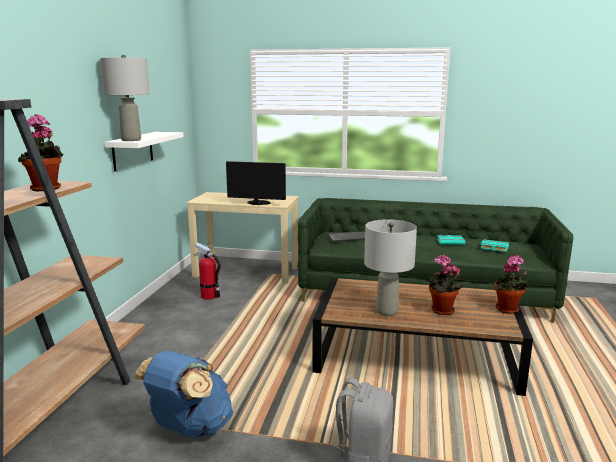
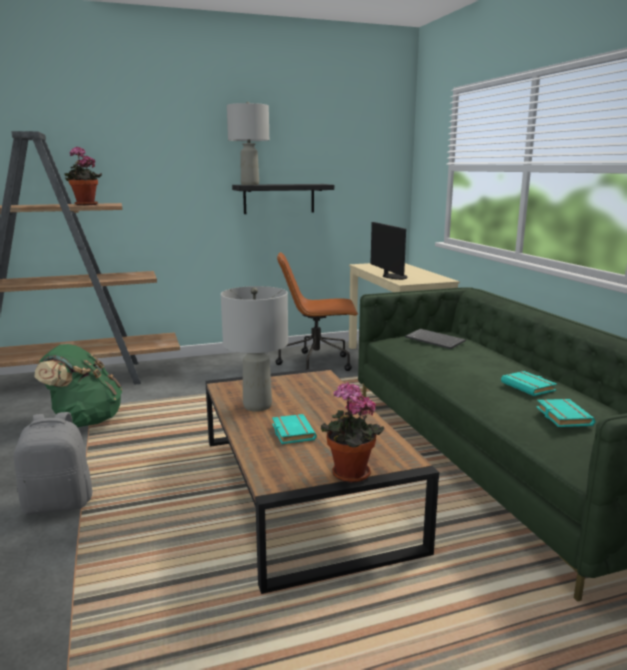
camera: 60 degrees right, 0 degrees up
white shelf [105,132,184,172] -> black shelf [232,184,334,214]
blue backpack [132,351,233,438] -> green backpack [35,344,122,427]
fire extinguisher [194,242,221,300] -> brown office chair [276,252,358,371]
potted plant [426,255,464,315] -> turquoise book [272,414,317,444]

